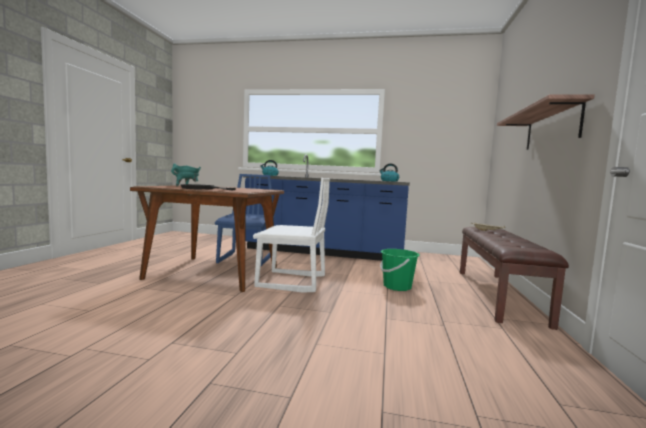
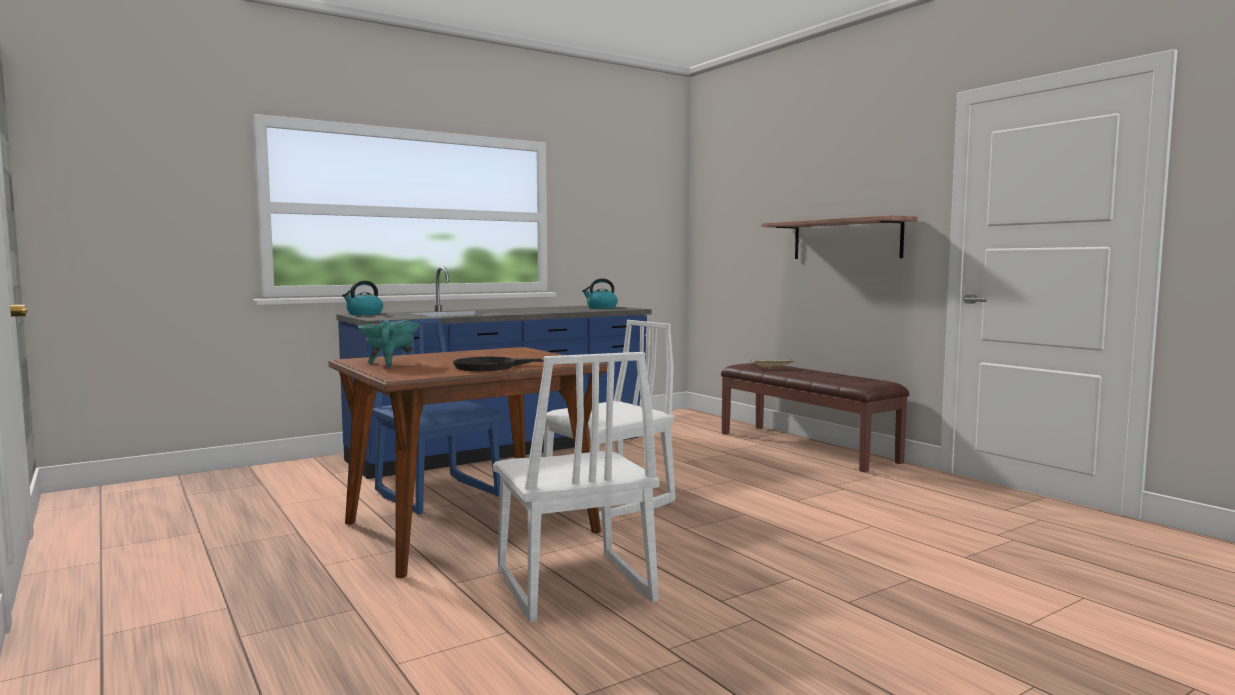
camera: 45 degrees left, 0 degrees up
green bucket [380,249,419,291] -> none
none -> white chair [493,352,659,622]

